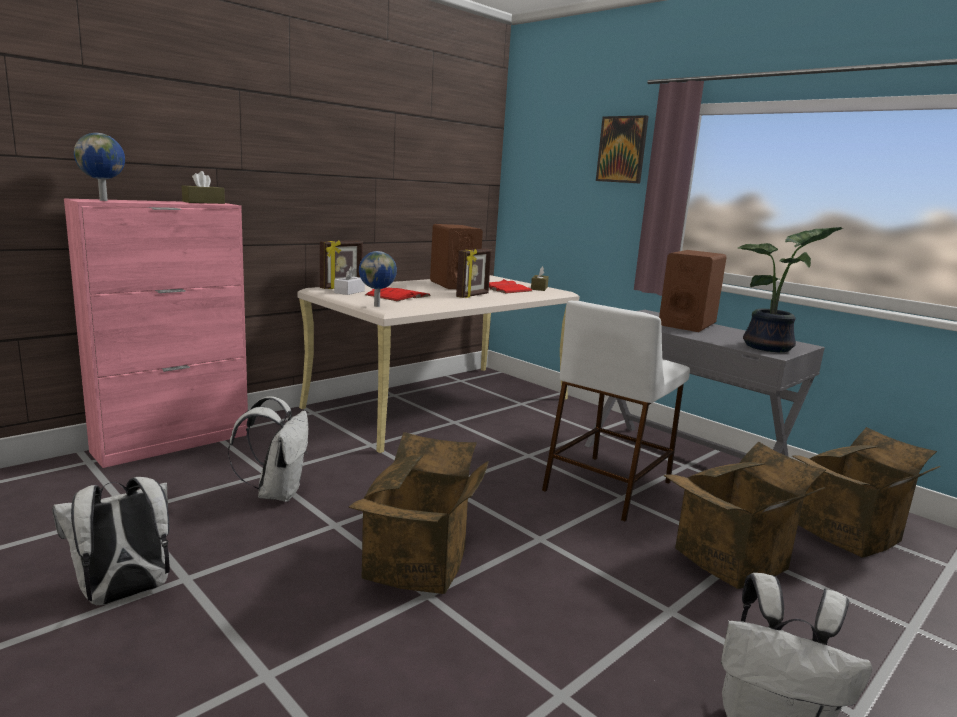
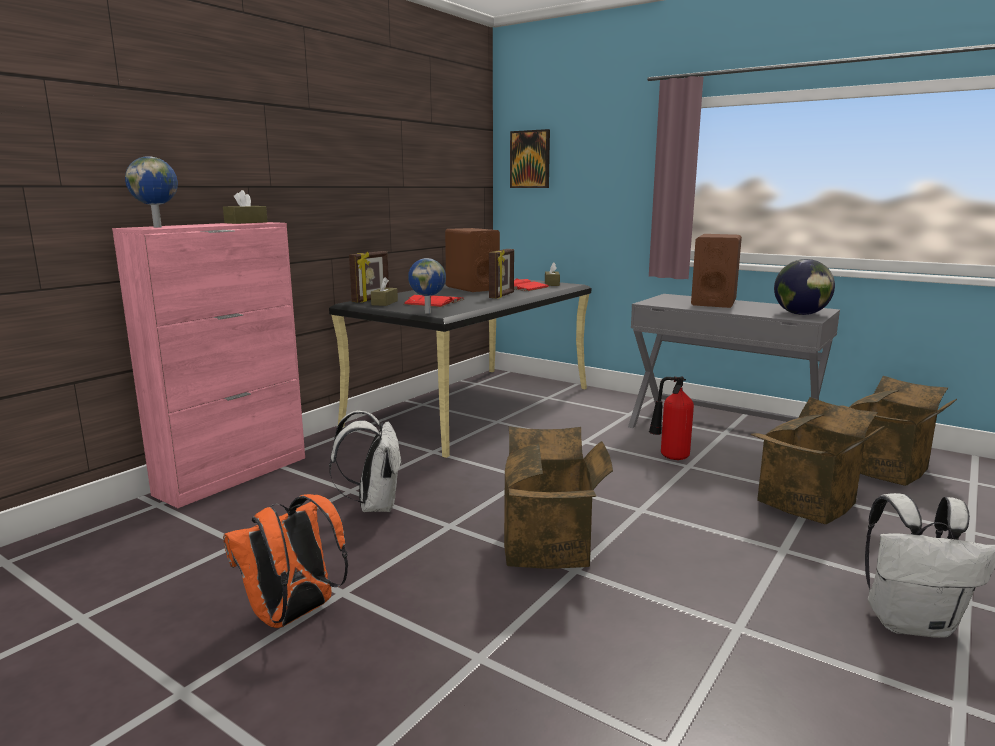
camera: 10 degrees left, 0 degrees up
white backpack [52,477,170,605] -> orange backpack [223,494,348,628]
beige desk [297,275,580,453] -> black desk [329,278,591,458]
white tissue box [334,266,365,295] -> brown tissue box [371,277,398,306]
white stool [542,301,690,521] -> fire extinguisher [649,376,694,460]
picture [596,115,649,183] -> picture moved to [510,129,550,188]
potted plant [738,227,843,352] -> globe [774,259,835,315]

